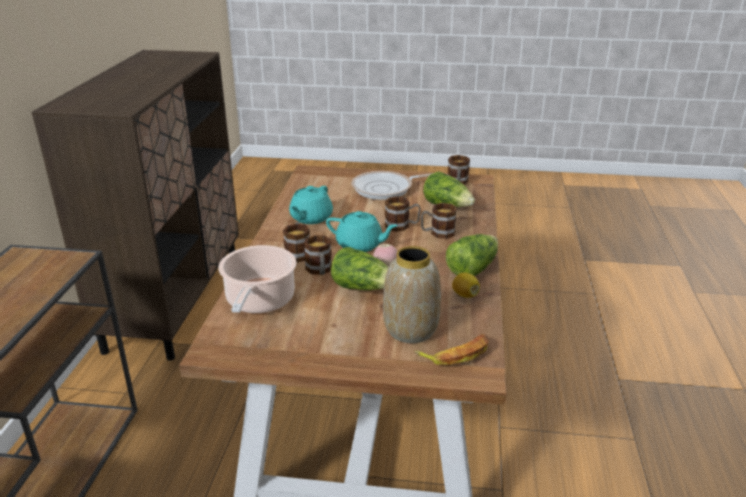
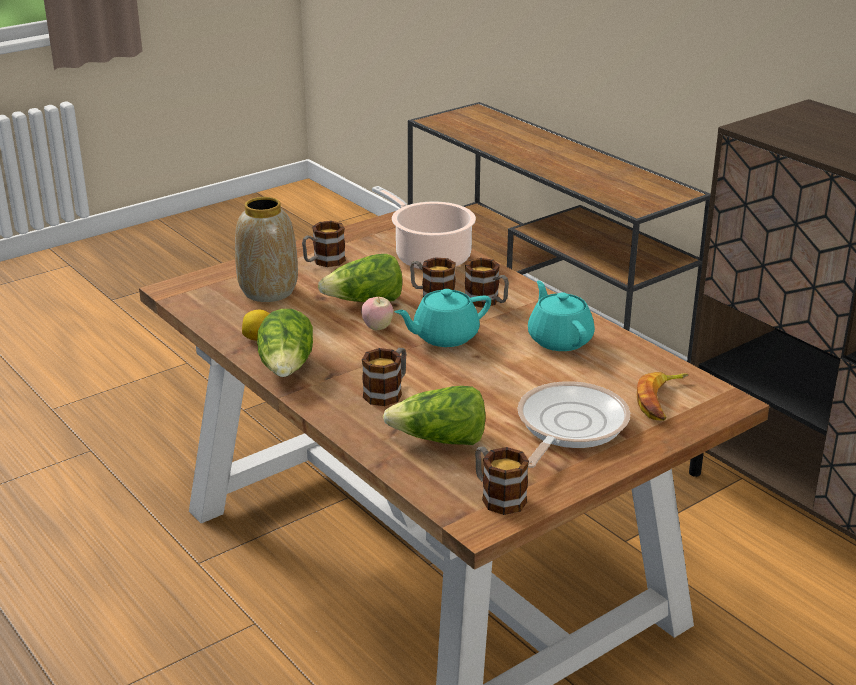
camera: 135 degrees right, 0 degrees up
mug [385,196,421,232] -> mug moved to [302,221,346,267]
banana [414,334,490,365] -> banana moved to [637,372,689,421]

